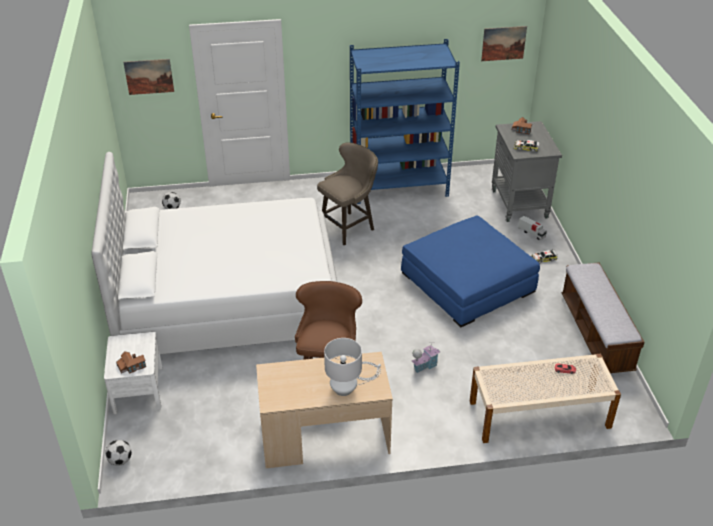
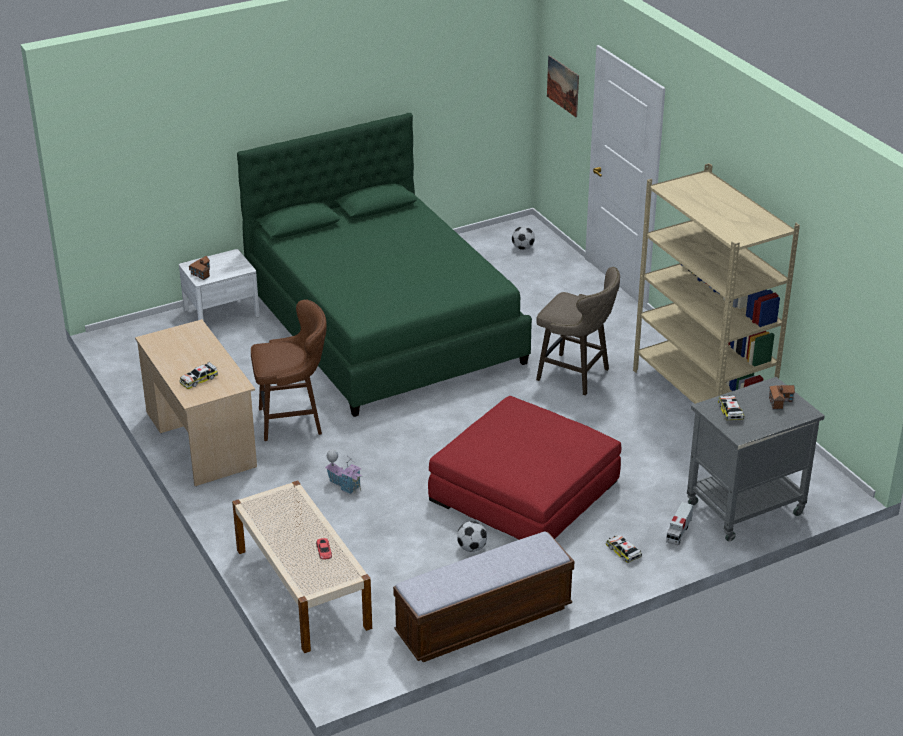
camera: 70 degrees right, 5 degrees down
white bed [92,152,337,354] -> green bed [237,113,532,417]
football [105,440,132,465] -> football moved to [457,521,487,552]
white table lamp [324,338,381,396] -> toy car [179,362,218,389]
blue bookcase [350,39,460,204] -> beige bookcase [633,163,800,404]
blue ottoman [401,216,540,327] -> red ottoman [428,396,621,540]
picture [481,26,527,61] -> none

